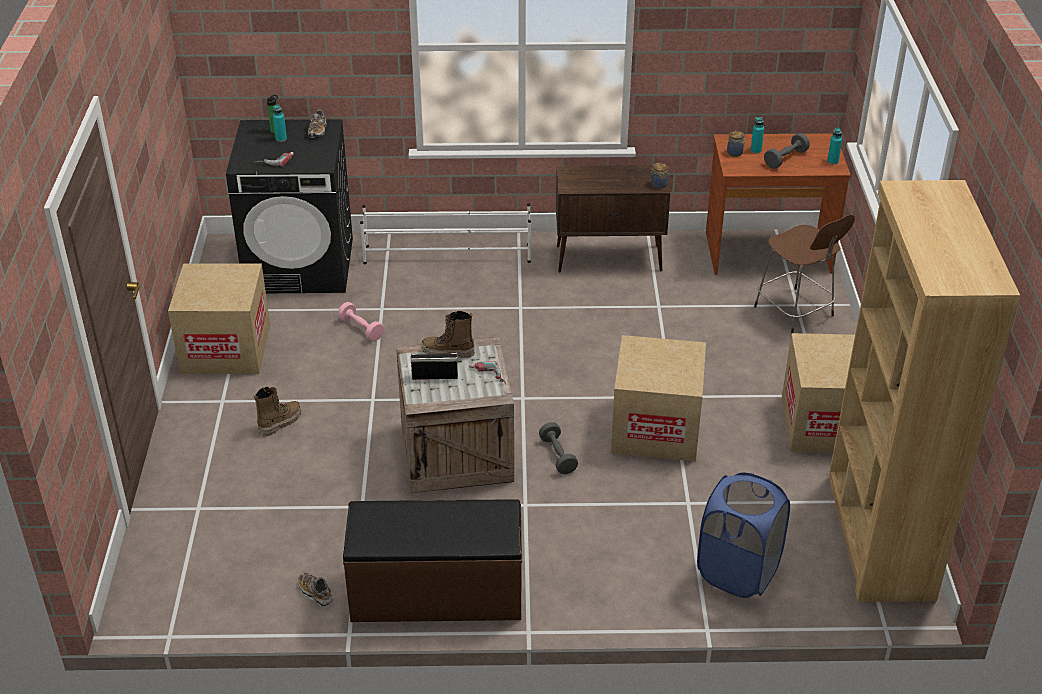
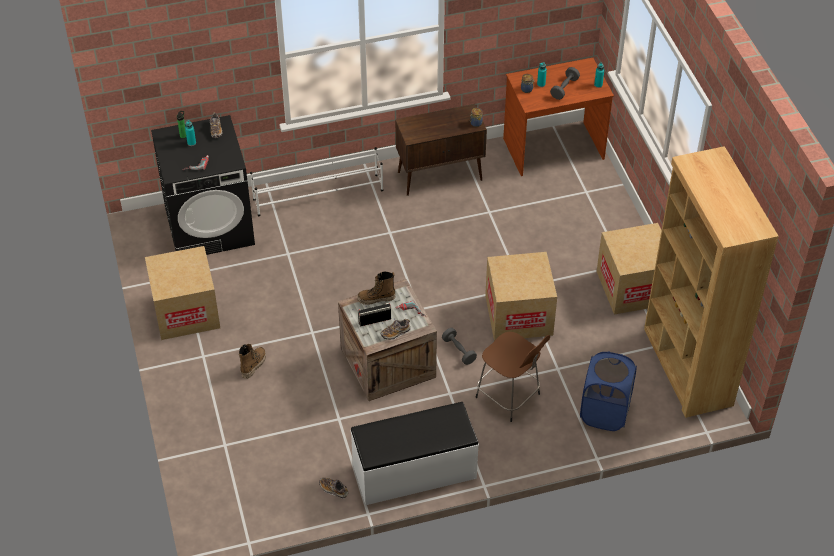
camera: 15 degrees left, 10 degrees up
pink dumbbell [338,302,384,341] -> none
brown bench [343,499,522,622] -> white bench [350,402,479,505]
brown stool [754,215,855,333] -> brown stool moved to [475,332,550,422]
none -> shoe [381,319,410,340]

